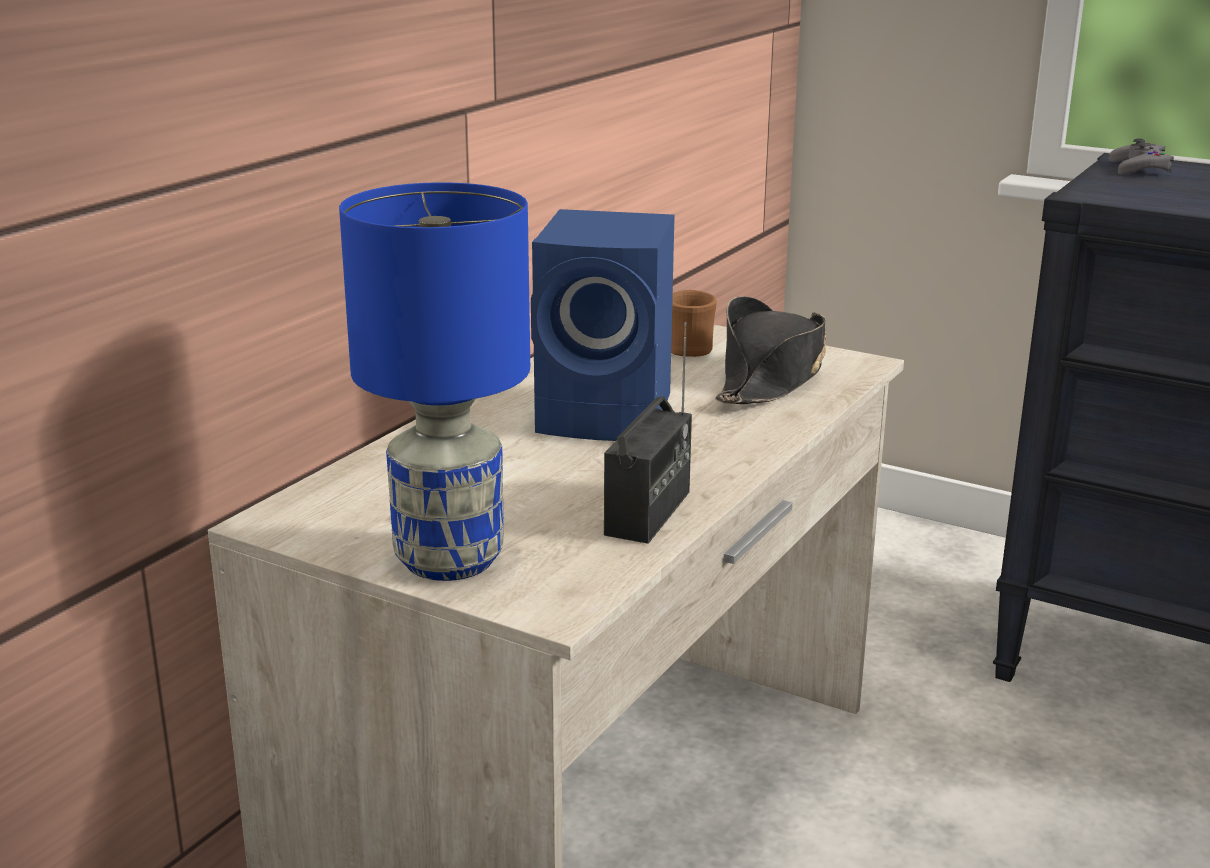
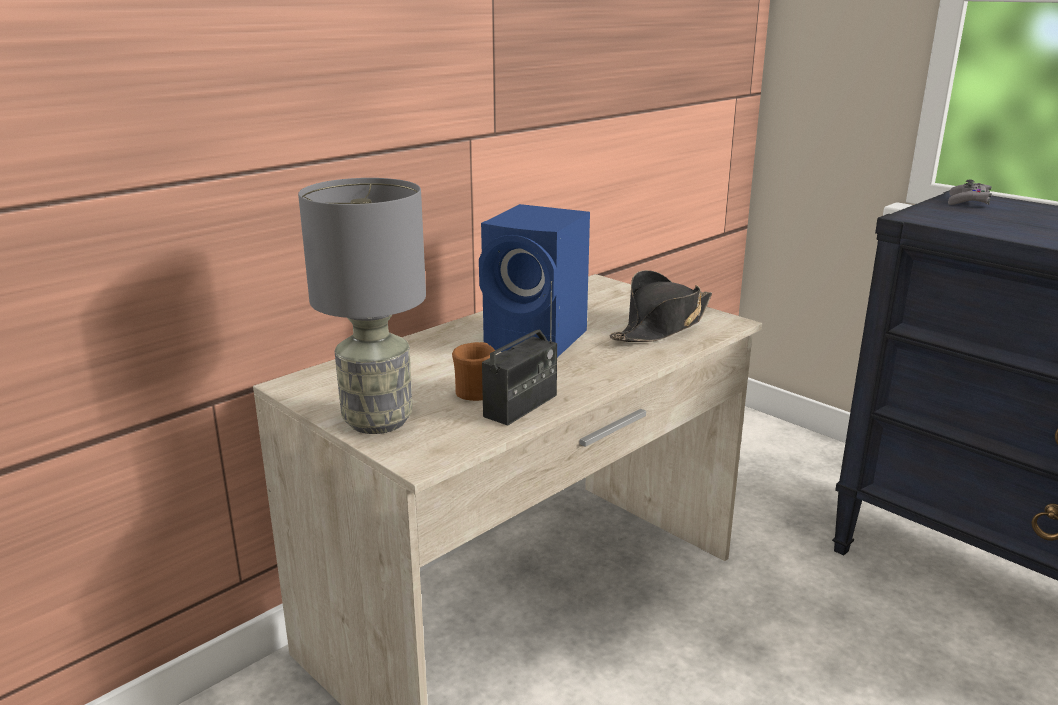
camera: 15 degrees right, 0 degrees up
blue table lamp [339,182,530,581] -> grey table lamp [298,178,426,434]
brown mug [671,290,717,357] -> brown mug moved to [452,342,495,401]

